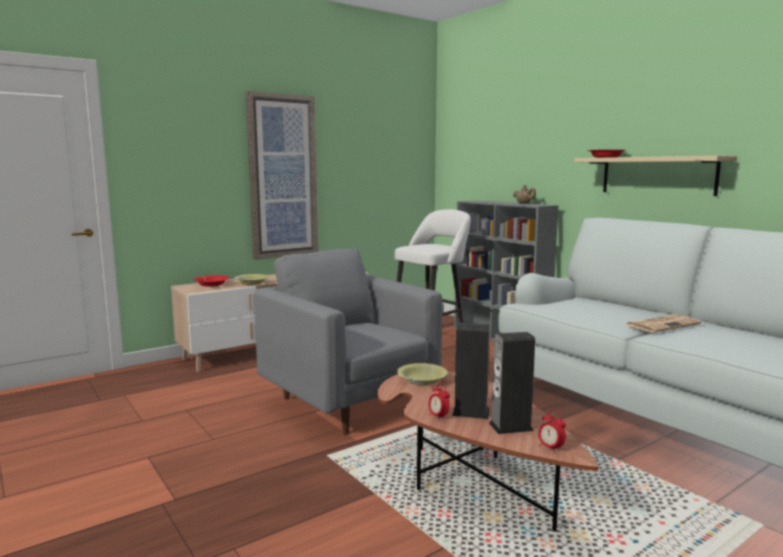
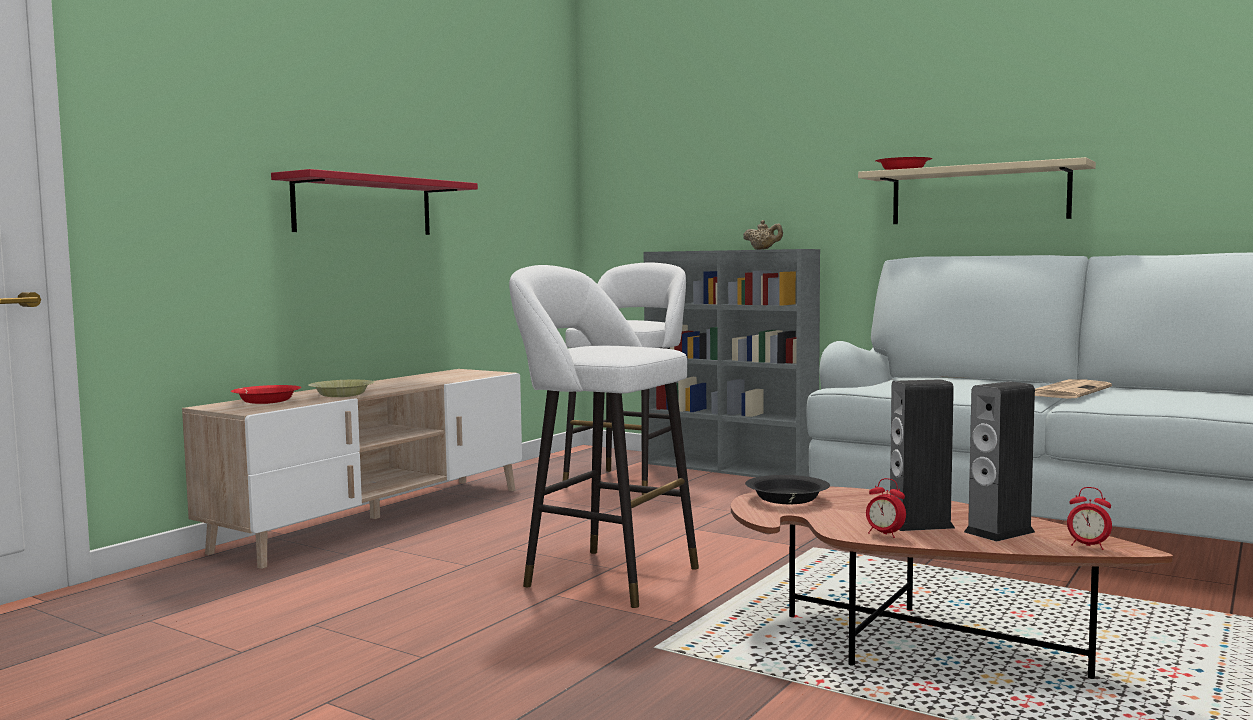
camera: 20 degrees left, 5 degrees down
picture [246,91,318,260] -> red shelf [271,169,478,235]
grey armchair [254,248,443,435] -> white stool [509,265,699,608]
yellow bowl [397,363,448,385] -> black bowl [745,475,830,504]

